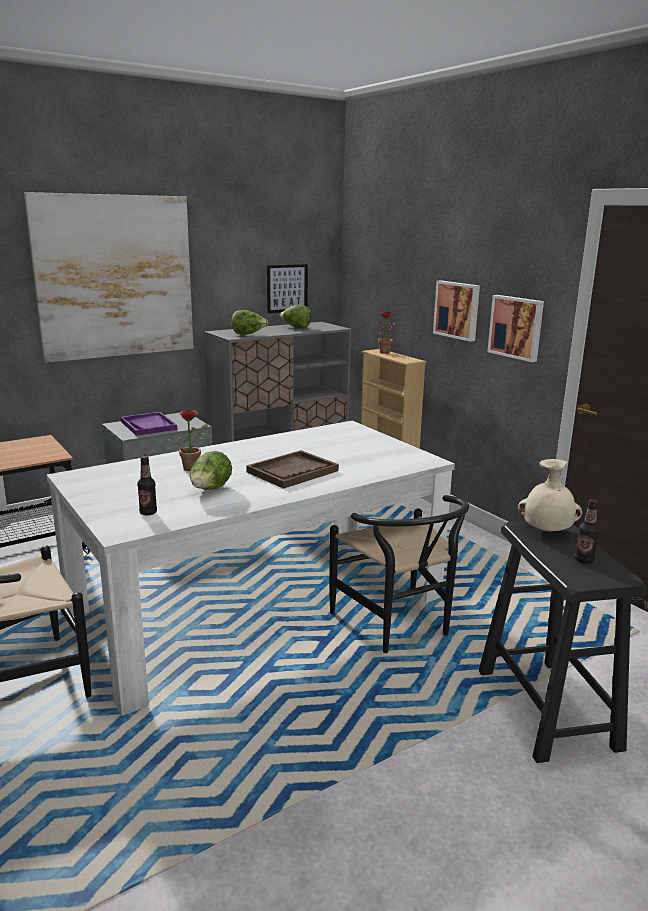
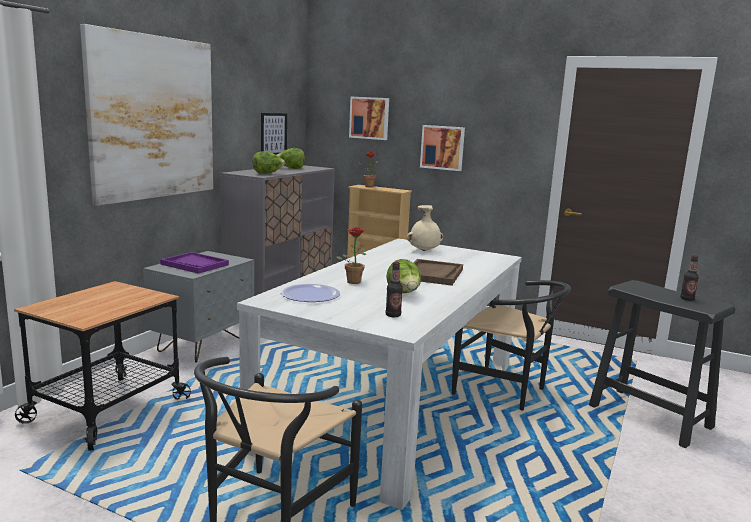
camera: 30 degrees left, 5 degrees down
picture [487,295,544,362] -> picture moved to [349,96,389,140]
beige vase [518,459,582,531] -> beige vase moved to [407,205,443,251]
none -> plate [281,284,340,302]

